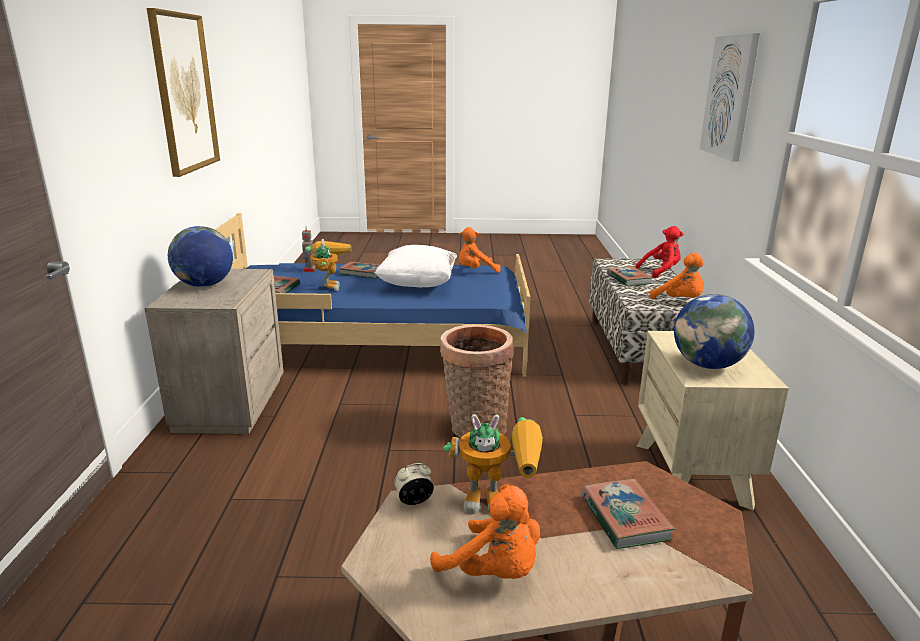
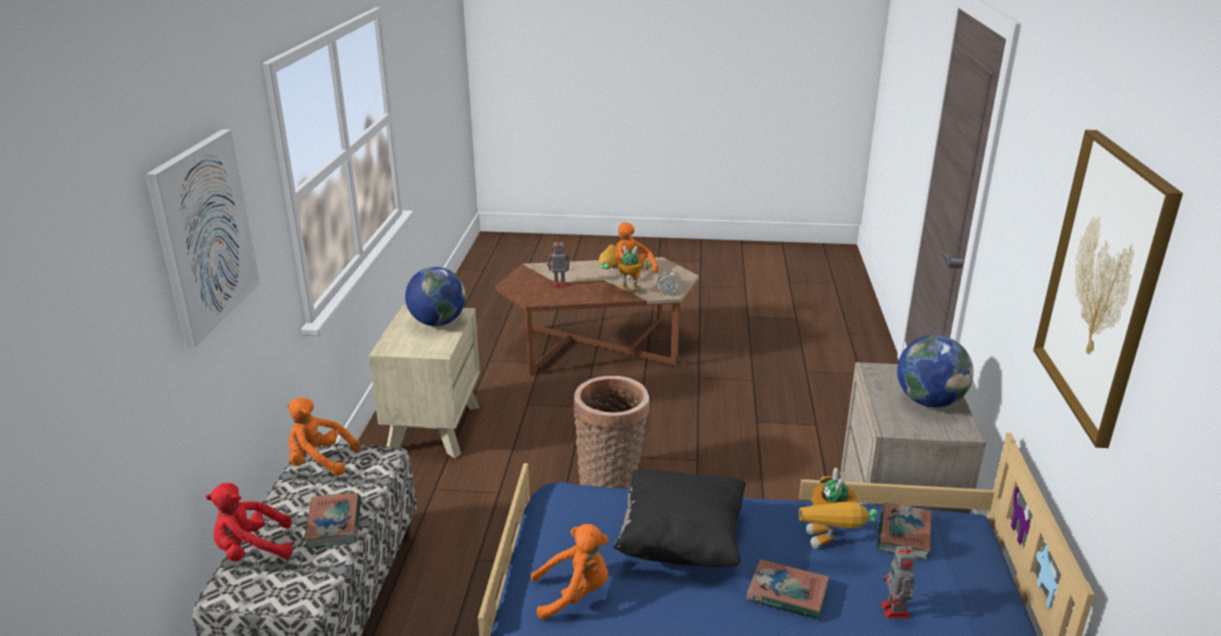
camera: 175 degrees left, 5 degrees up
white pillow [375,245,457,287] -> black pillow [613,469,746,567]
book [581,479,675,549] -> toy robot [547,237,569,288]
orange plush toy [650,252,704,299] -> orange plush toy turned 45 degrees counterclockwise [287,398,360,476]

